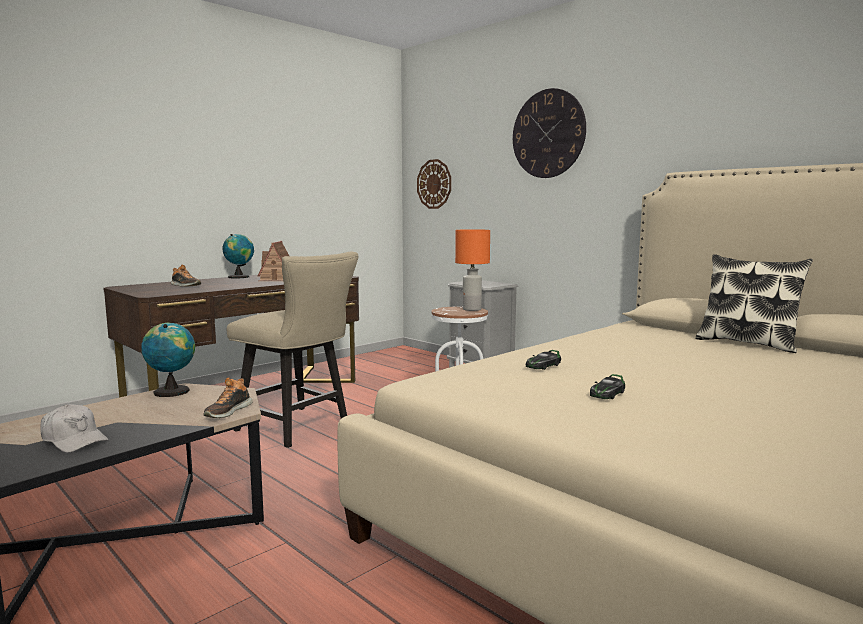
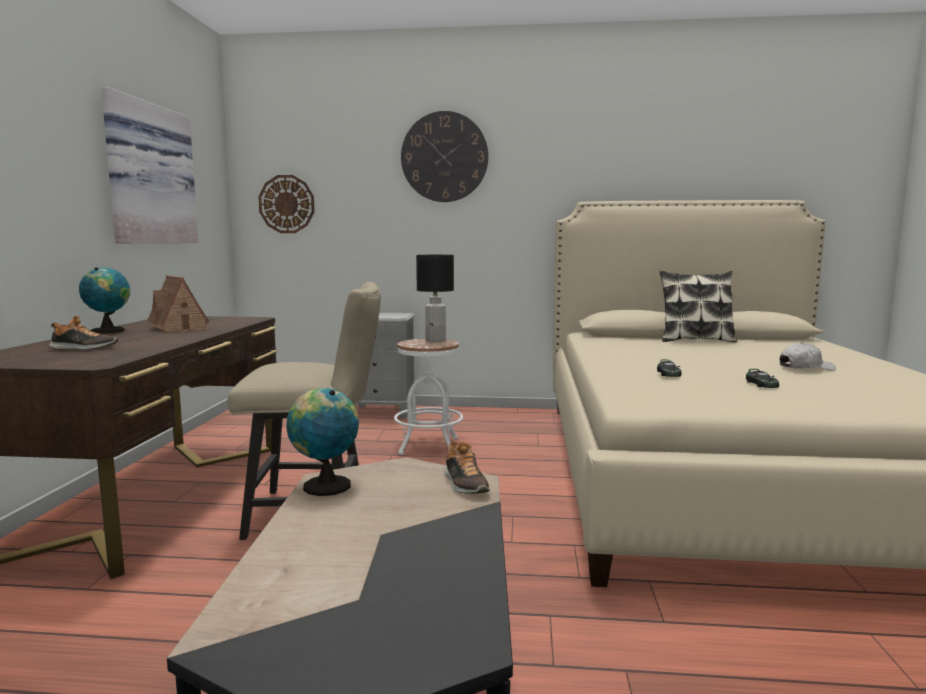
camera: 40 degrees left, 0 degrees up
white cap [41,404,108,453] -> white cap moved to [780,343,836,371]
orange table lamp [455,229,490,311] -> black table lamp [416,255,454,342]
none -> picture [101,87,198,243]

